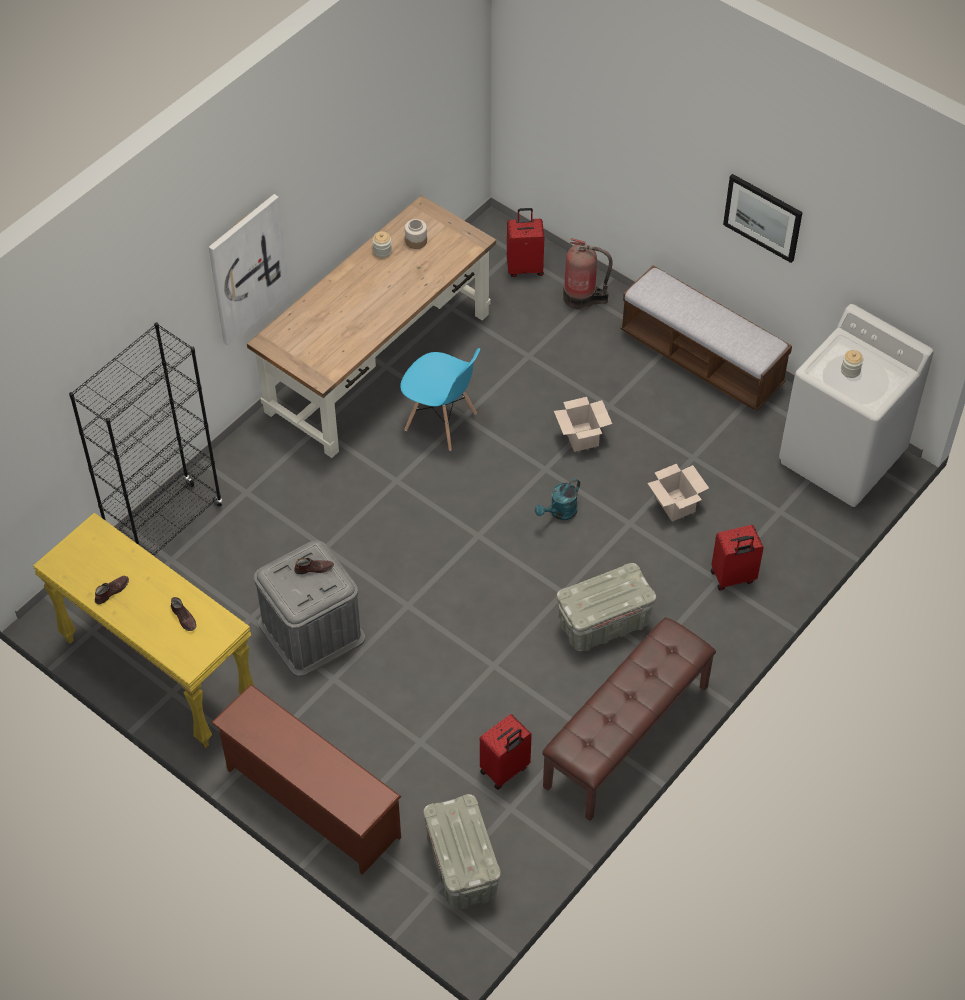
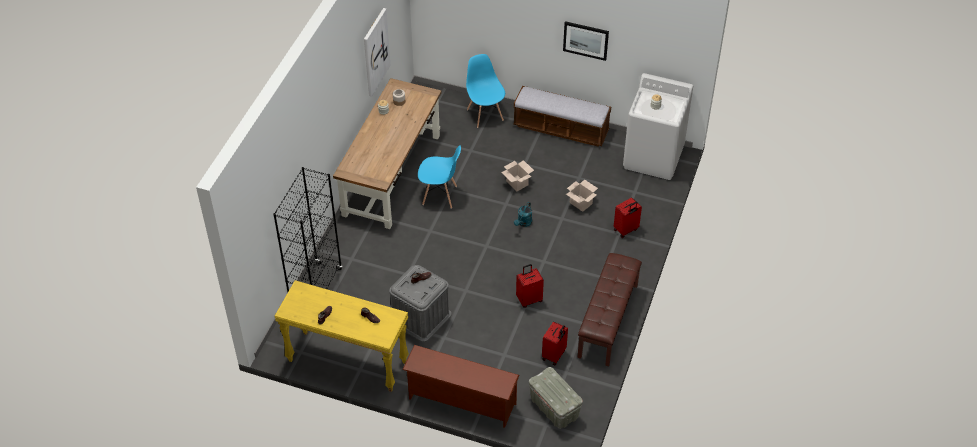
camera: 20 degrees left, 5 degrees down
picture [209,194,290,346] -> picture moved to [364,8,391,97]
red suitcase [507,208,544,277] -> red suitcase moved to [516,264,544,308]
grey storage box [557,563,656,651] -> none
fire extinguisher [563,238,613,310] -> blue chair [466,54,505,128]

